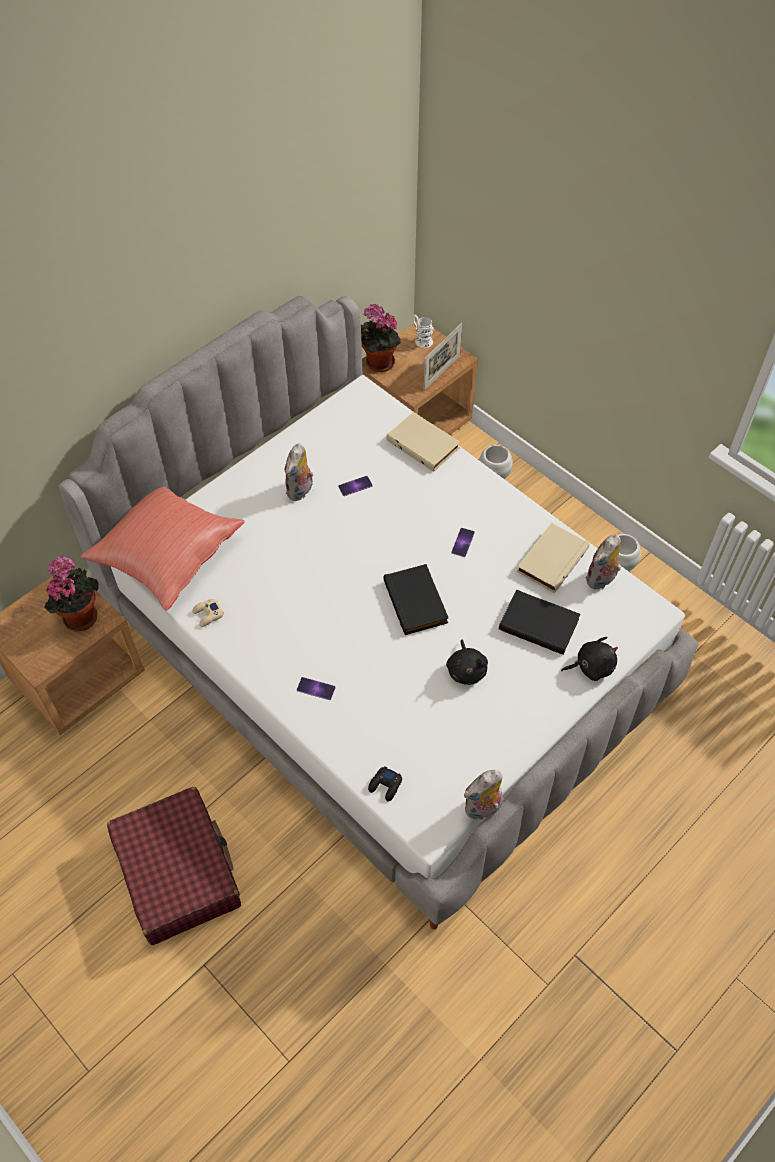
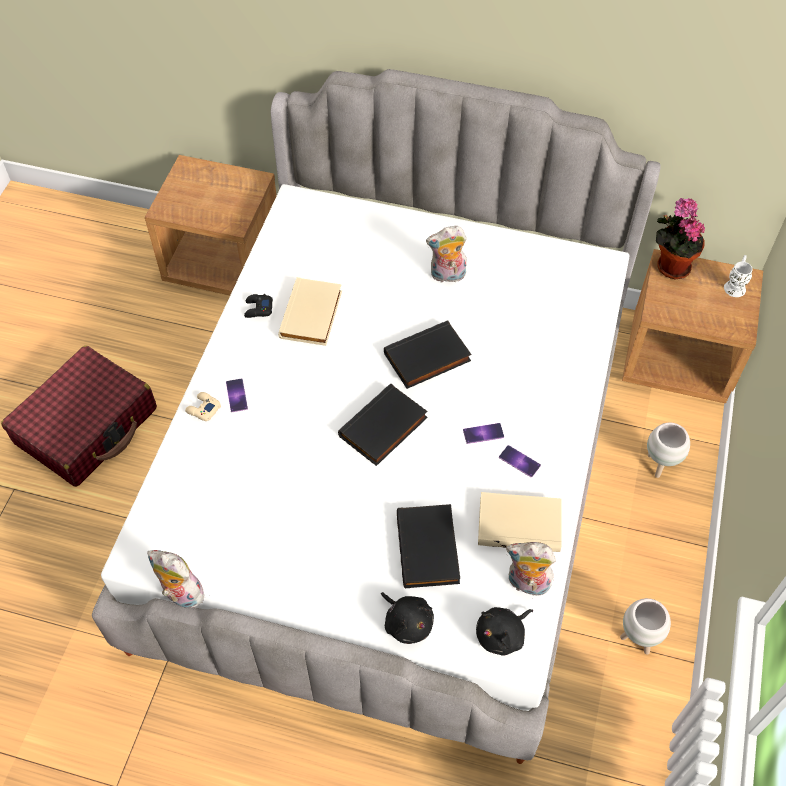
camera: 60 degrees right, 0 degrees up
potted plant [44,556,99,631] -> none
red pillow [81,487,245,611] -> none
beige game controller [192,599,224,627] -> beige game controller moved to [185,392,221,421]
phone [338,476,373,496] -> phone moved to [499,445,541,477]
black game controller [368,766,402,802] -> black game controller moved to [244,294,273,318]
beige book [386,412,460,472] -> beige book moved to [278,277,342,346]
picture frame [423,323,462,391] -> none
black plush toy [446,639,488,685] -> black plush toy moved to [476,607,533,655]
none -> black book [384,321,472,389]

